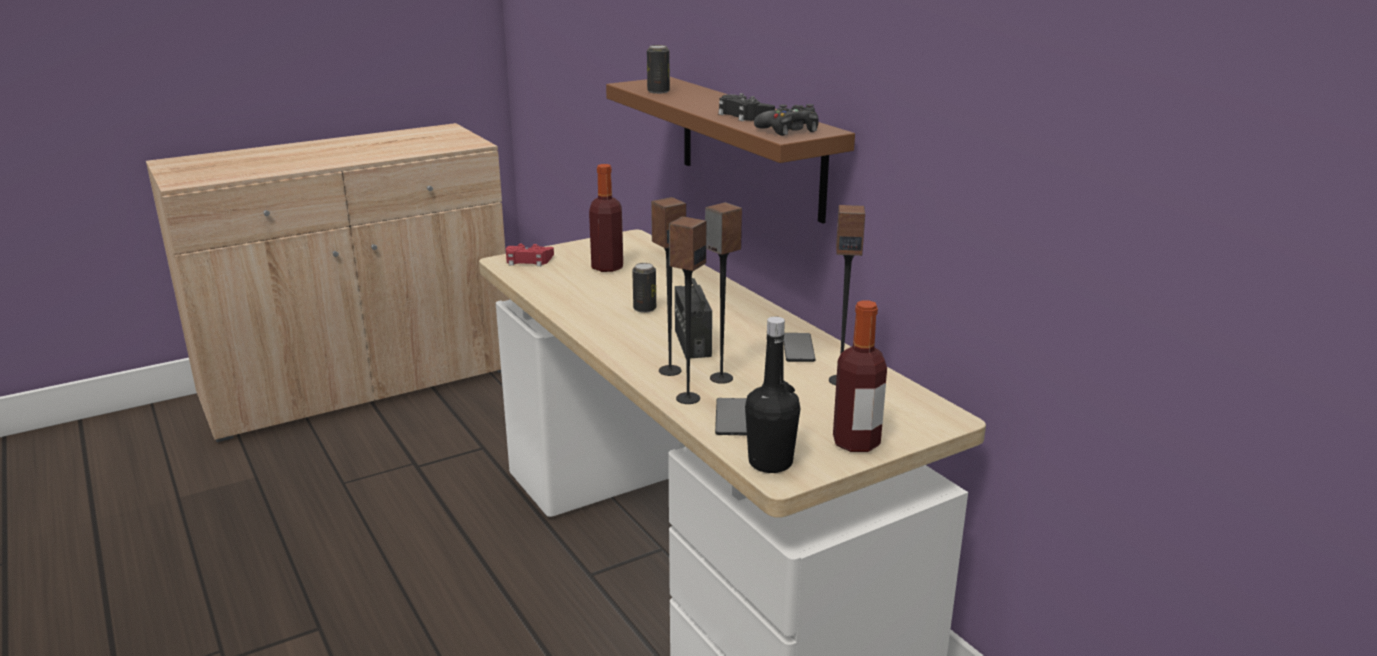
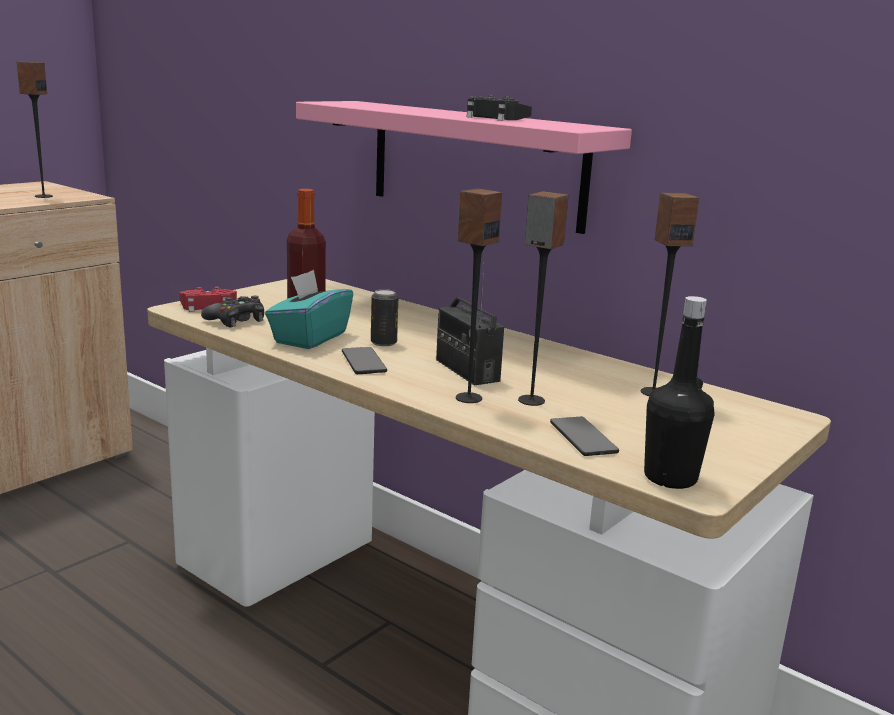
camera: 20 degrees left, 5 degrees down
brown shelf [606,77,855,223] -> pink shelf [296,101,632,234]
can [647,45,670,94] -> none
speaker [669,216,706,404] -> speaker moved to [16,61,53,198]
black game controller [754,104,819,136] -> black game controller moved to [201,296,264,327]
phone [783,333,815,362] -> phone moved to [342,347,387,374]
bottle [833,300,887,452] -> none
none -> turquoise tissue box [265,270,353,349]

